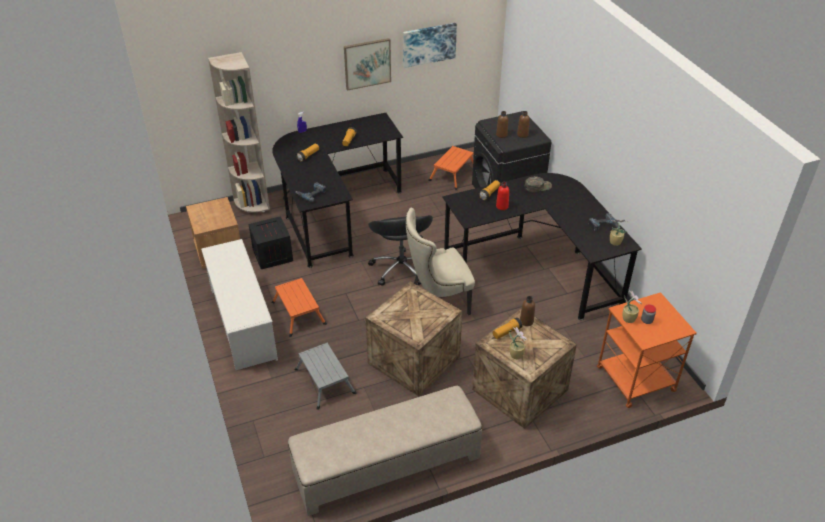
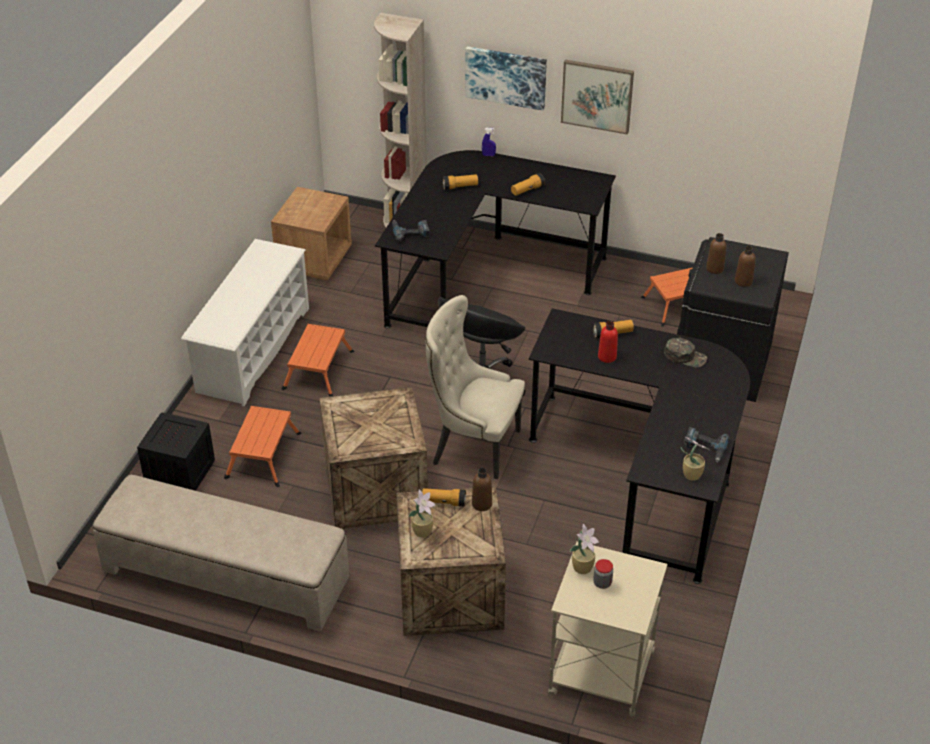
camera: 40 degrees right, 0 degrees up
crate [249,216,293,269] -> crate moved to [137,412,215,491]
grey step ladder [294,342,357,410] -> orange step ladder [224,406,302,487]
picture [403,23,457,68] -> picture moved to [465,46,547,111]
orange cart [597,292,697,408] -> beige cart [548,541,668,716]

